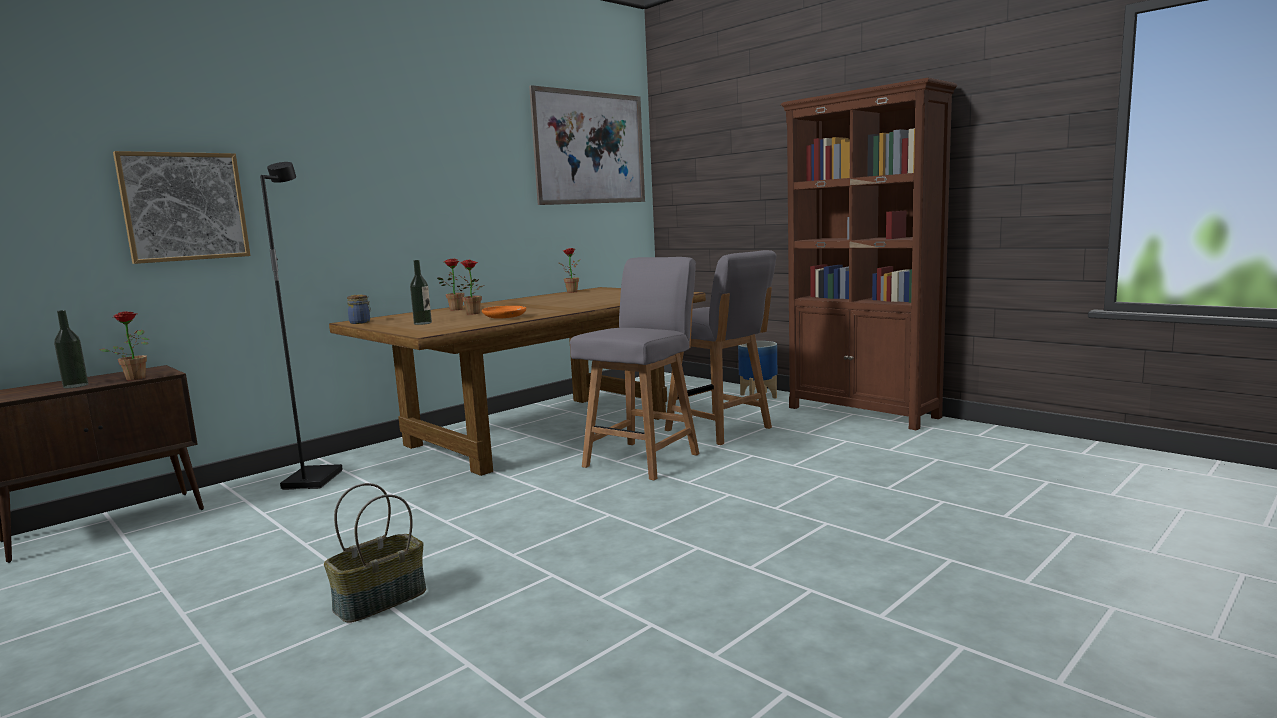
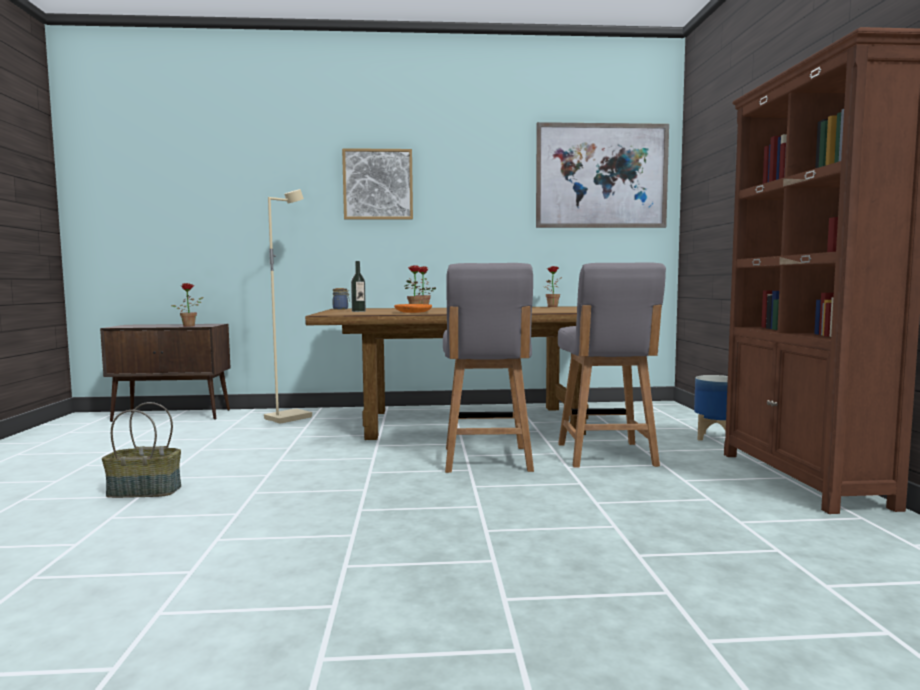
camera: 40 degrees right, 5 degrees down
bottle [54,310,88,388] -> none
picture [113,151,251,264] -> picture moved to [342,148,413,220]
black floor lamp [260,162,343,490] -> beige floor lamp [264,189,312,424]
grey chair [570,257,699,480] -> grey chair turned 105 degrees clockwise [443,263,534,473]

